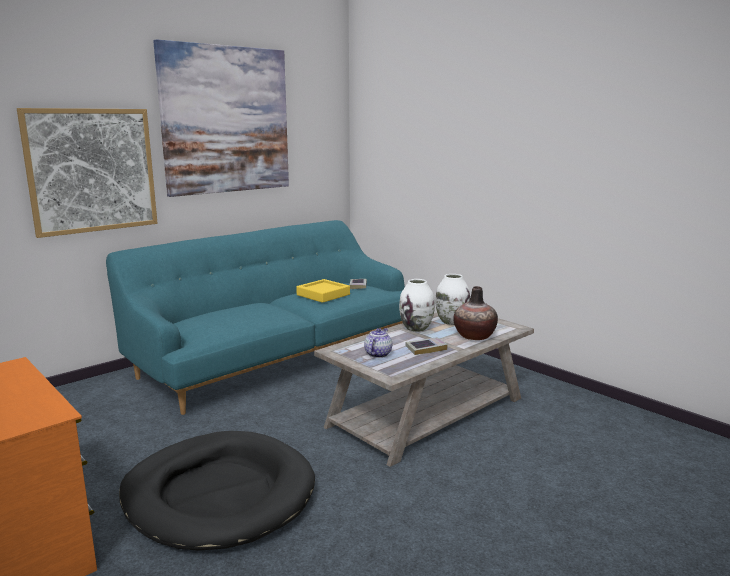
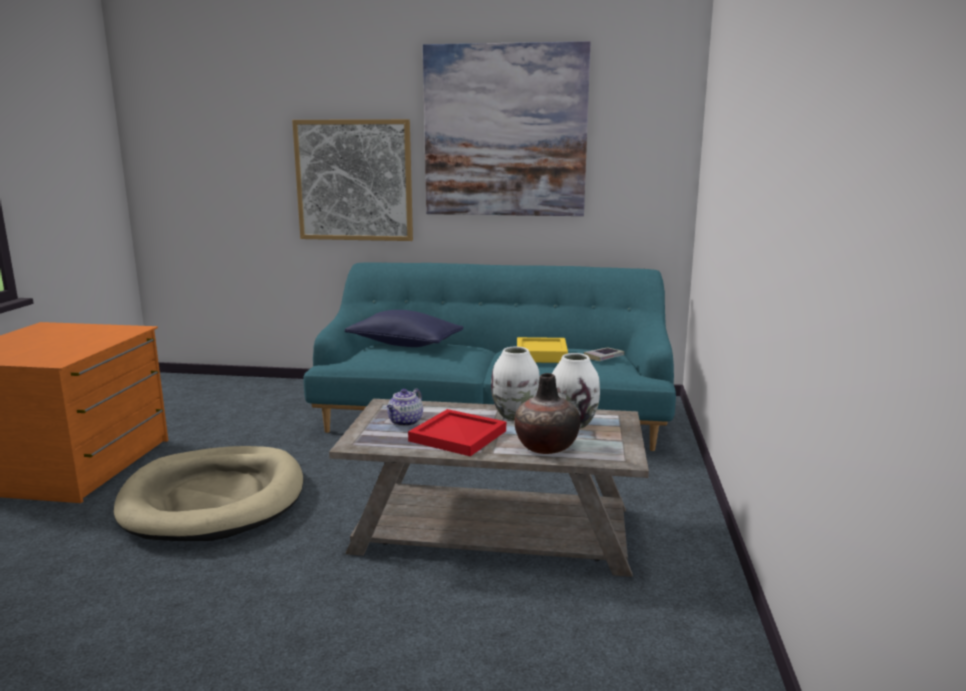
camera: 50 degrees right, 0 degrees up
black dog bed [119,431,315,551] -> beige dog bed [113,446,303,541]
teapot [364,328,392,358] -> teapot turned 135 degrees clockwise [387,389,423,426]
book [405,337,448,355] -> red tray [408,409,506,456]
none -> blue pillow [344,310,464,347]

